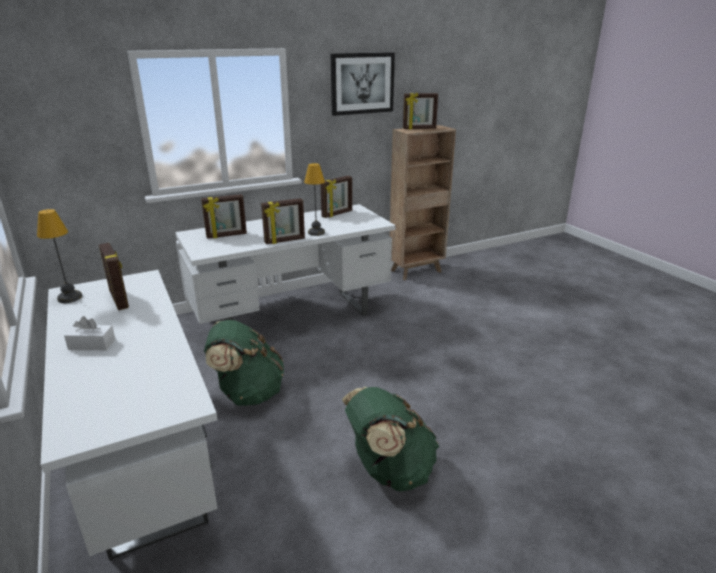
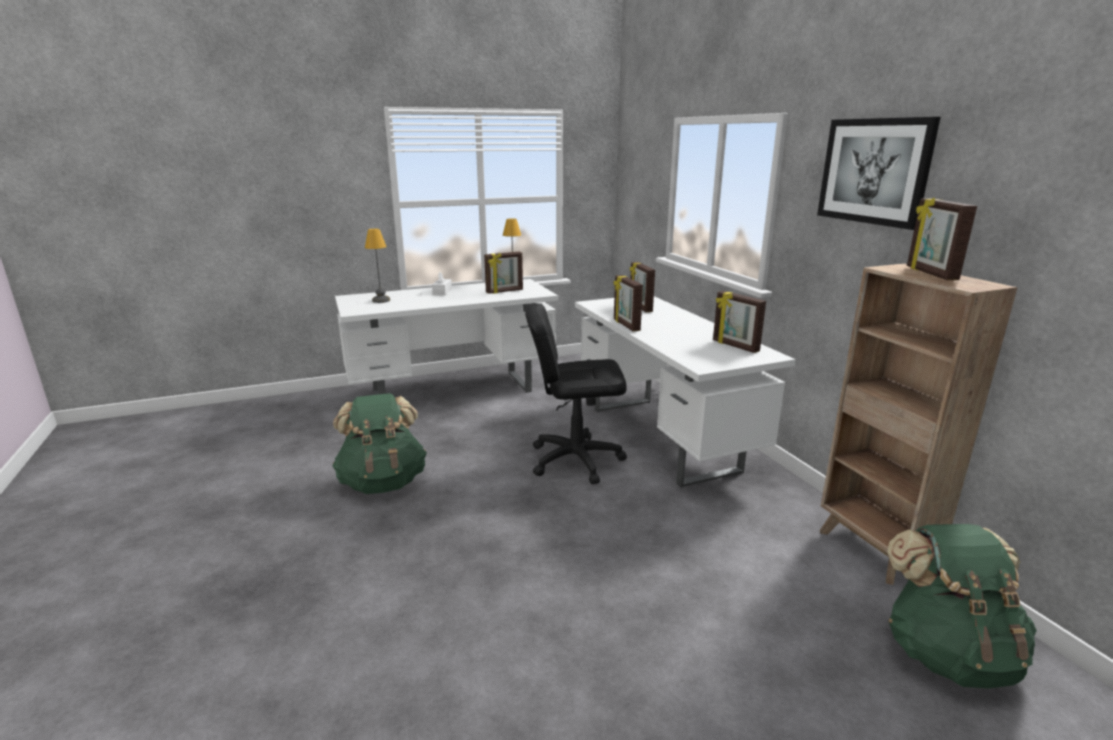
camera: 95 degrees right, 5 degrees down
green backpack [204,320,284,406] -> green backpack moved to [887,524,1037,688]
table lamp [304,163,325,236] -> table lamp moved to [365,229,390,303]
none -> black office chair [525,303,627,484]

